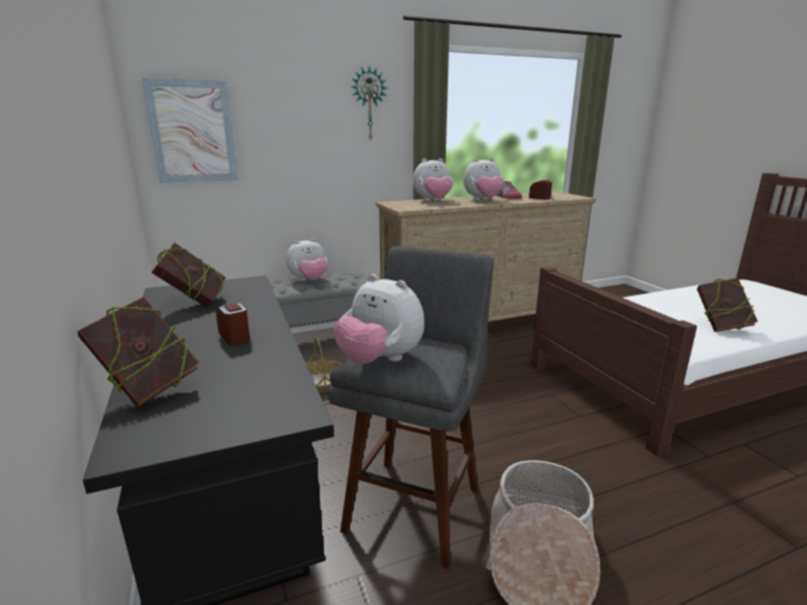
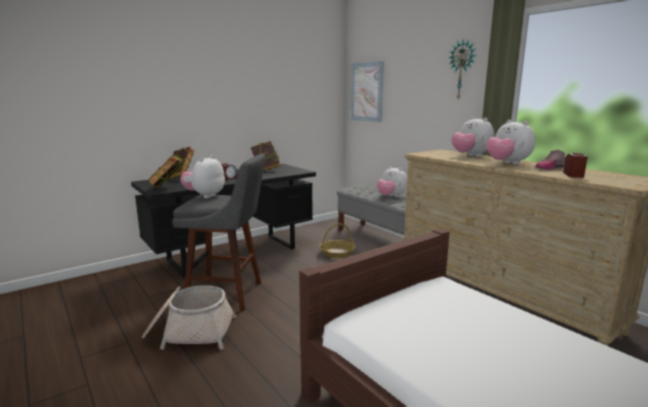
camera: 75 degrees right, 5 degrees down
book [697,278,758,332] -> book moved to [148,155,184,187]

